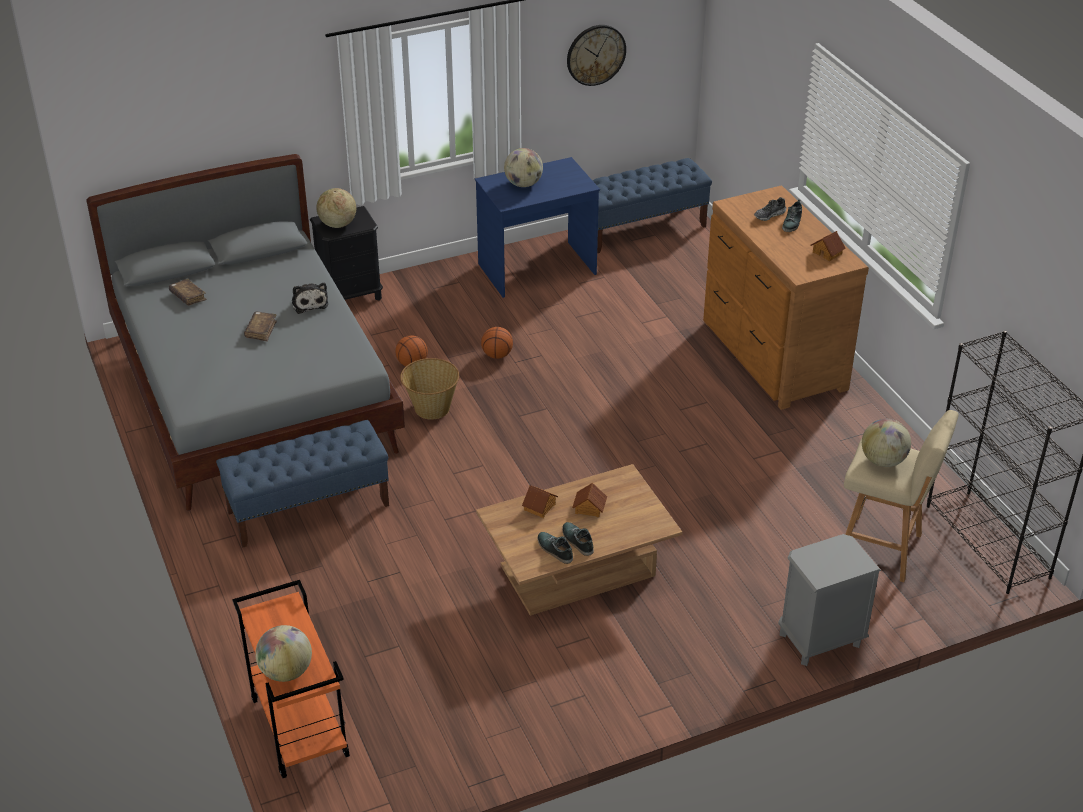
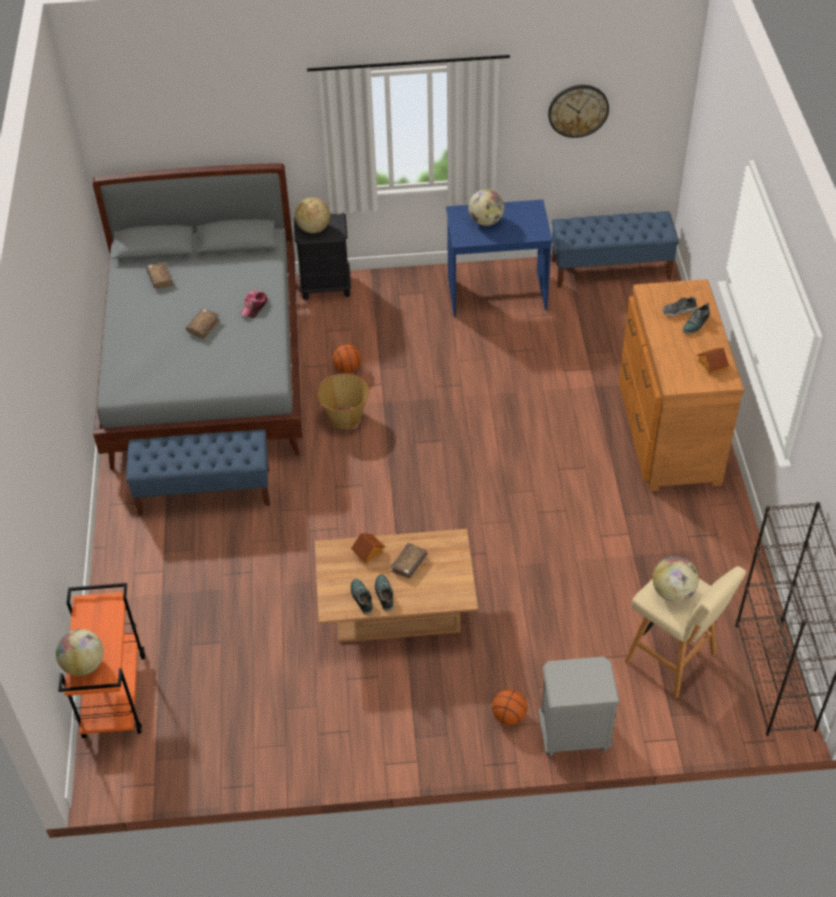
camera: 20 degrees right, 10 degrees up
plush toy [292,283,328,314] -> cap [240,291,268,318]
basketball [481,327,513,359] -> basketball moved to [492,689,527,725]
toy house [572,483,607,517] -> brown book [390,543,428,578]

